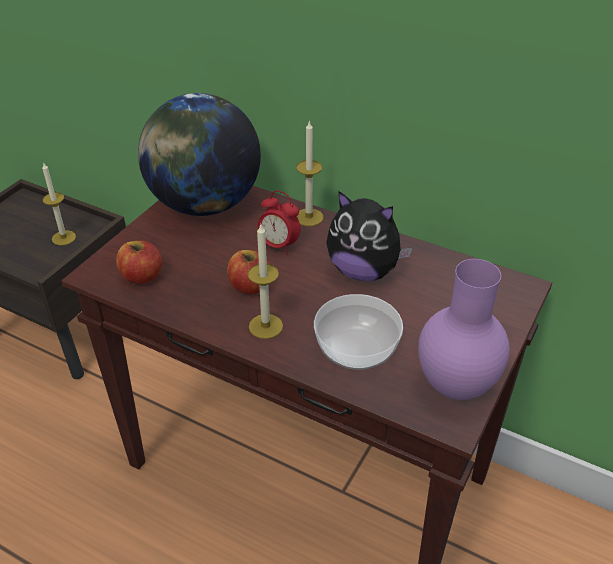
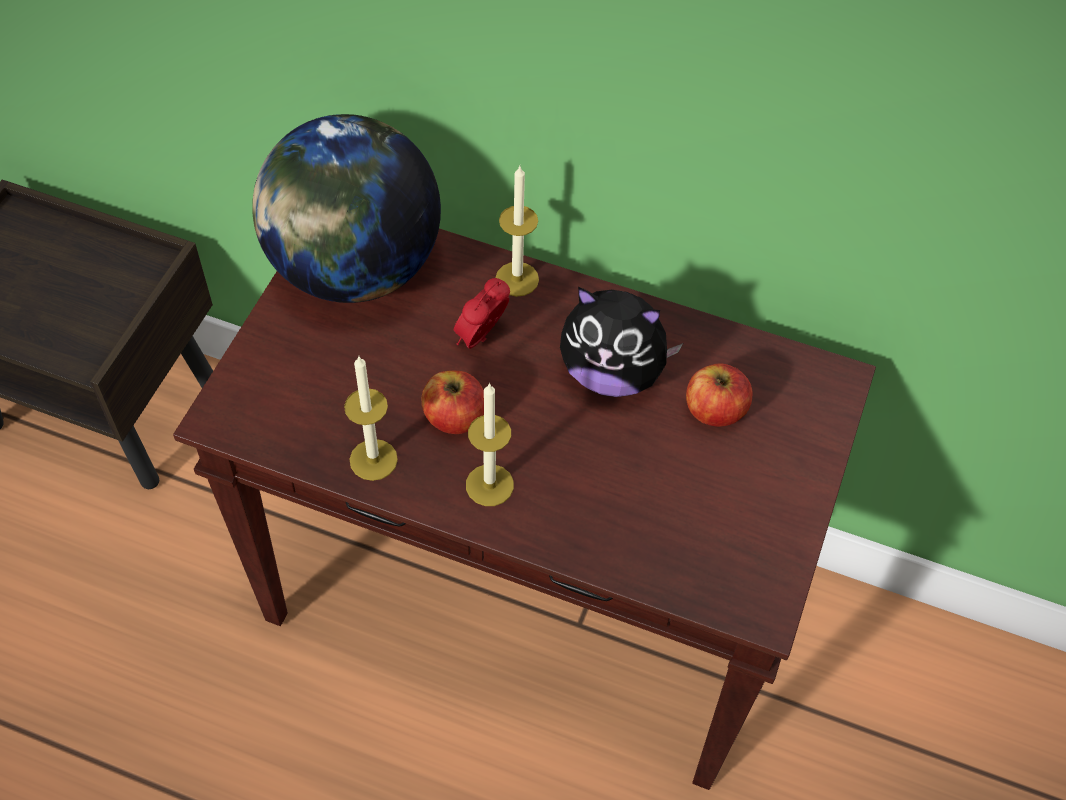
camera: 10 degrees left, 15 degrees up
candle [42,163,76,245] -> candle moved to [344,356,398,481]
apple [116,241,162,284] -> apple moved to [686,363,752,427]
alarm clock [257,191,300,255] -> alarm clock turned 105 degrees clockwise [454,278,510,349]
bowl [314,294,403,370] -> none
purple vase [418,259,510,400] -> none

